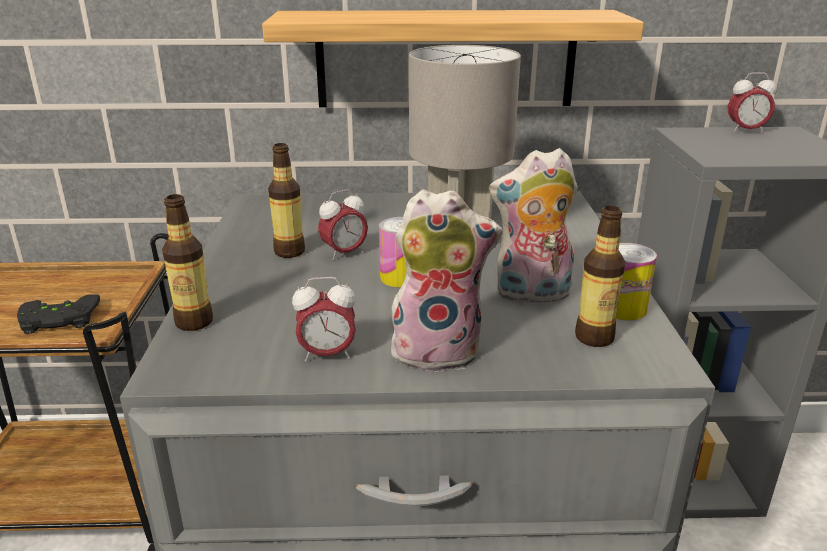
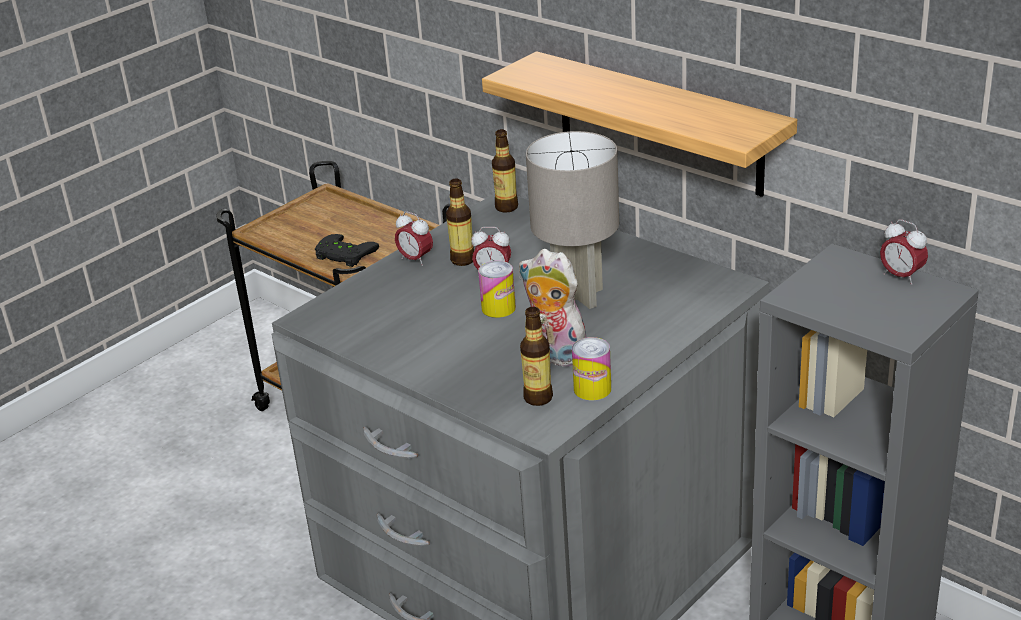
camera: 45 degrees right, 5 degrees up
bottle [162,194,213,331] -> bottle moved to [492,129,518,213]
alarm clock [292,277,356,362] -> alarm clock moved to [395,211,433,266]
plush toy [385,189,503,373] -> none

